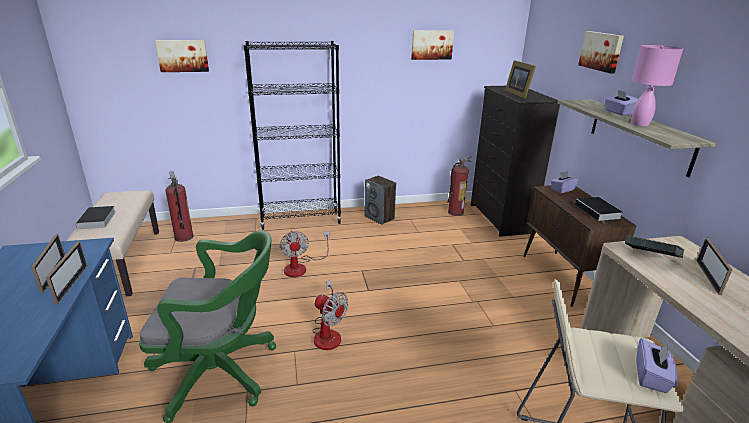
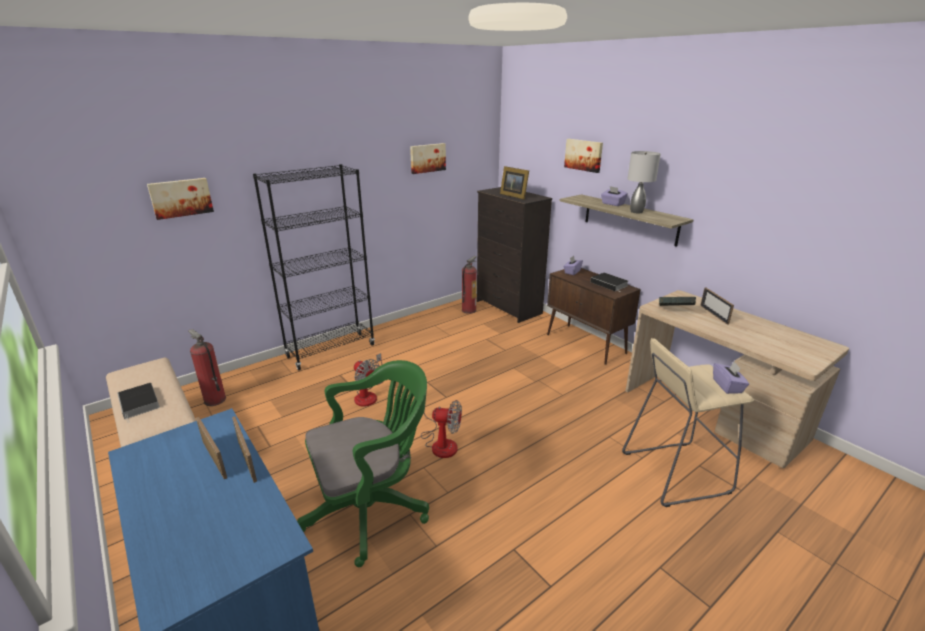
camera: 25 degrees left, 0 degrees up
speaker [365,176,396,225] -> none
pink table lamp [632,45,683,127] -> grey table lamp [627,151,661,213]

